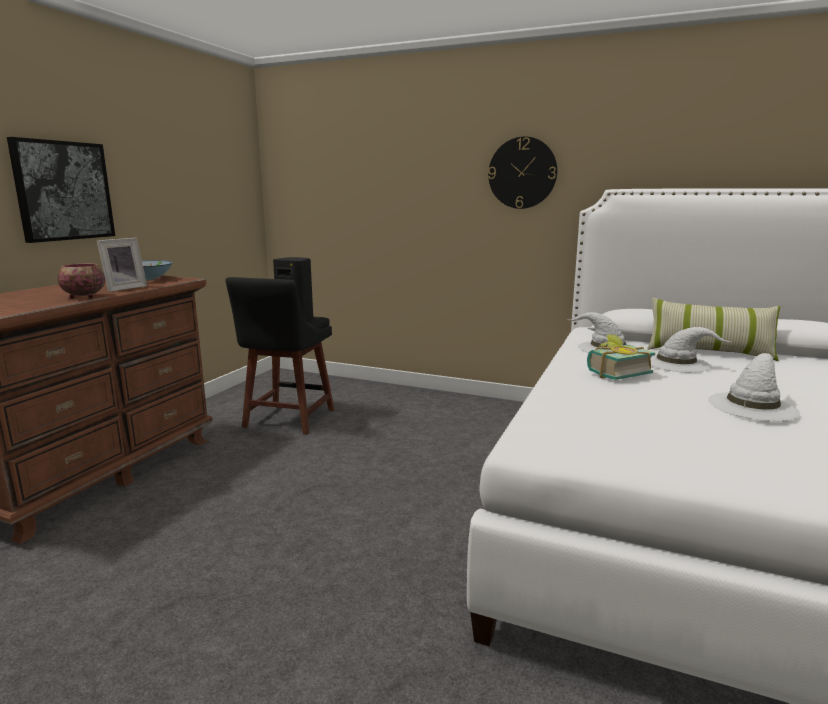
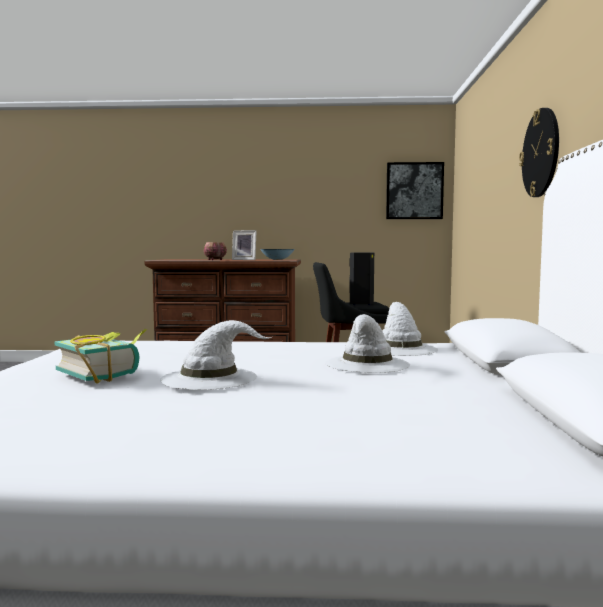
camera: 70 degrees right, 10 degrees down
picture [7,137,115,243] -> picture moved to [386,162,444,219]
book [587,334,655,380] -> book moved to [55,329,147,384]
pillow [647,297,780,361] -> none

